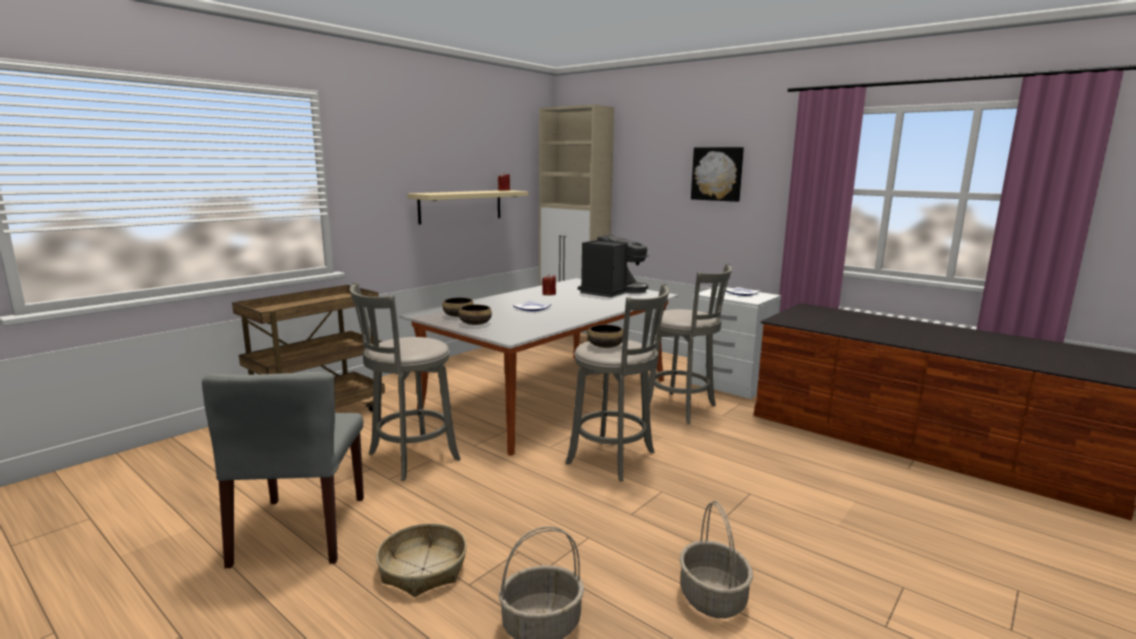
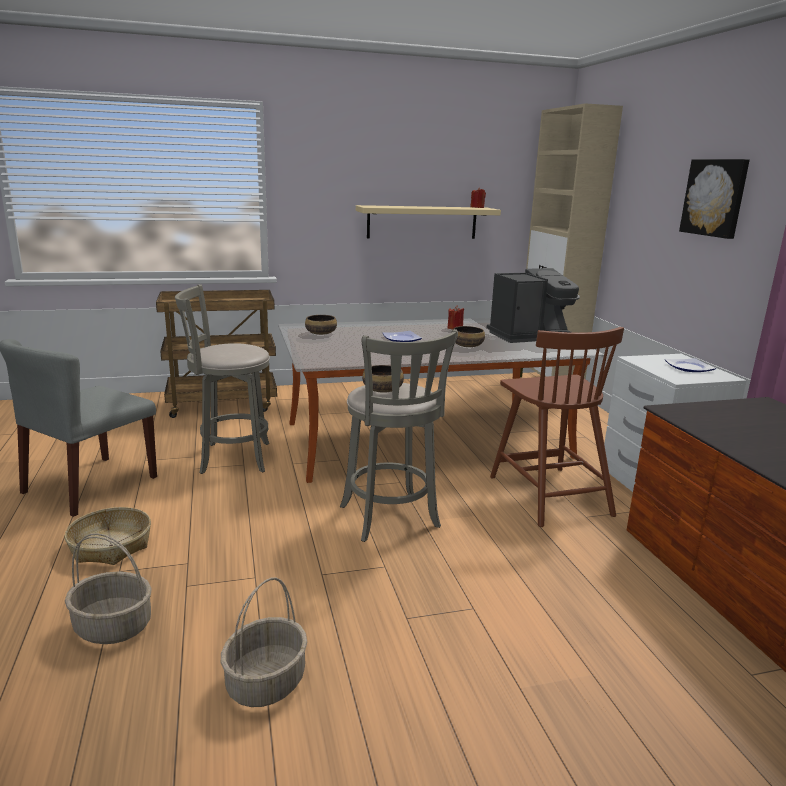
camera: 35 degrees right, 5 degrees up
bowl [459,305,492,325] -> bowl moved to [453,326,485,347]
grey stool [649,264,732,424] -> brown chair [490,327,624,527]

